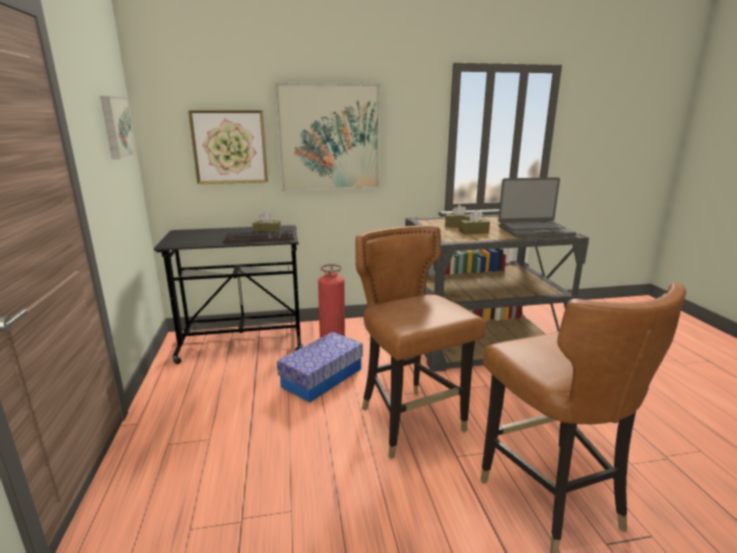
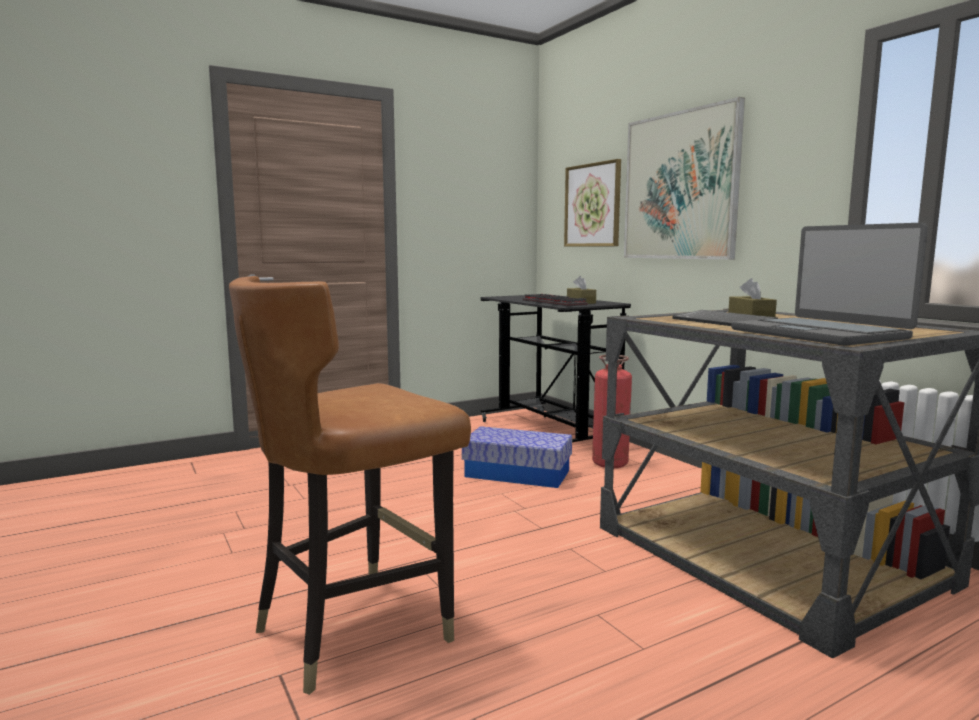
camera: 70 degrees right, 10 degrees down
picture [100,96,137,159] -> none
brown chair [355,225,486,459] -> none
brown tissue box [459,210,490,235] -> keyboard [673,310,778,326]

